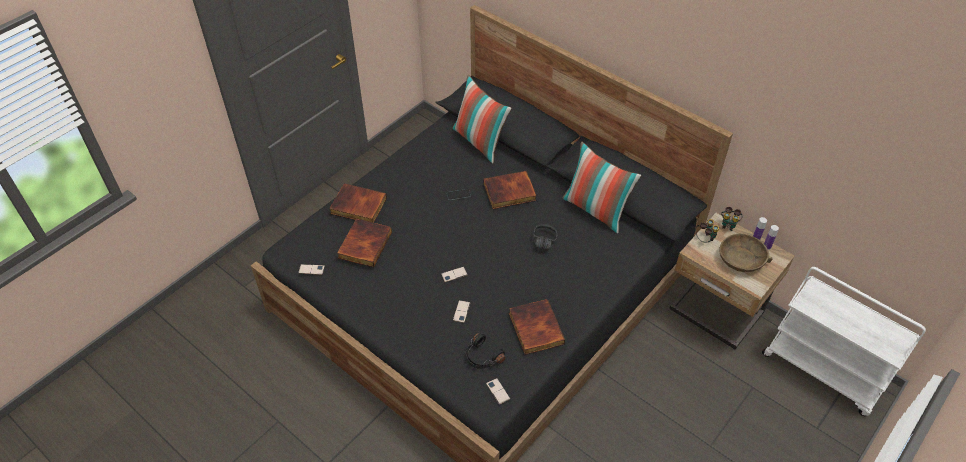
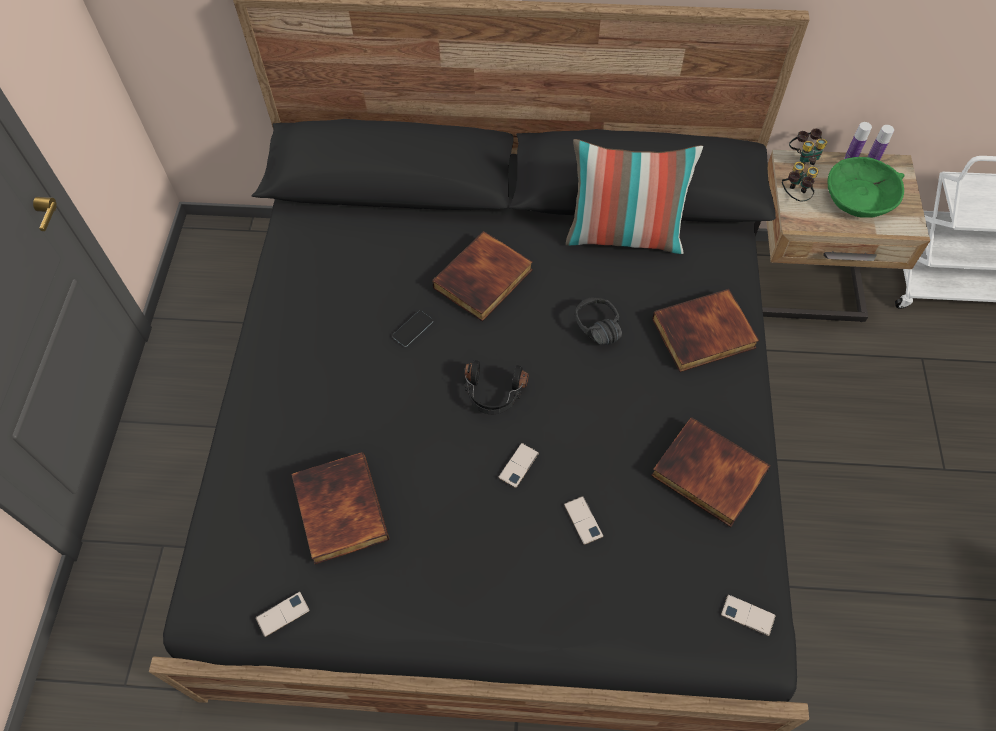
camera: 35 degrees left, 10 degrees up
book [329,183,387,223] -> book moved to [652,289,759,372]
pillow [452,75,512,164] -> none
black headphones [466,333,505,369] -> black headphones moved to [464,360,529,414]
brown bowl [719,234,772,272] -> green bowl [828,157,904,218]

